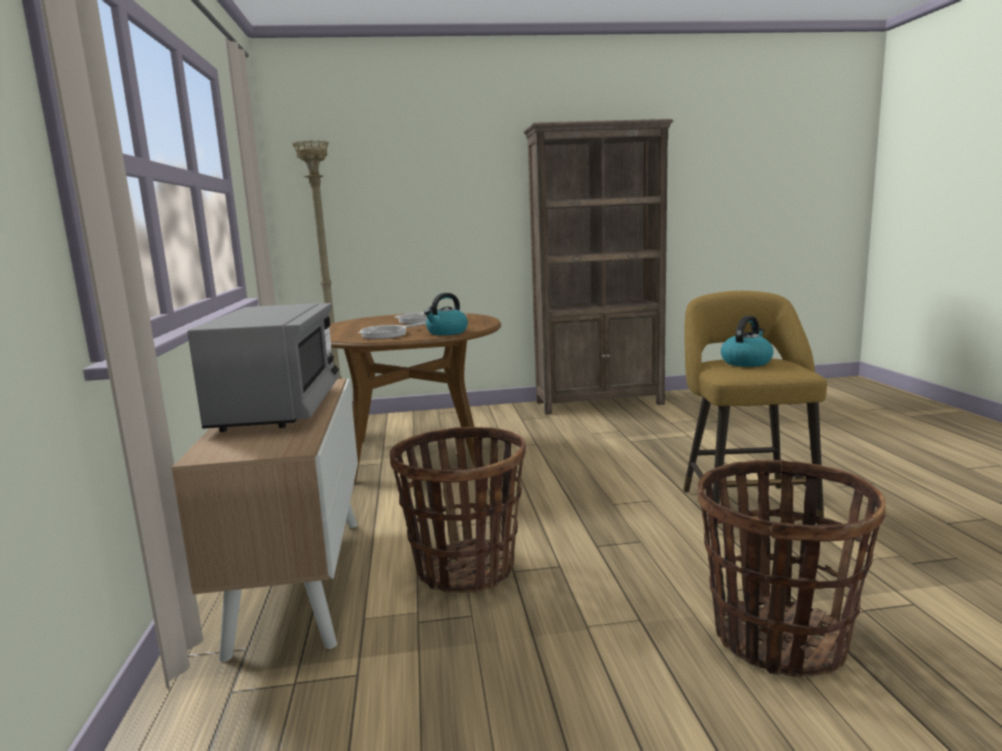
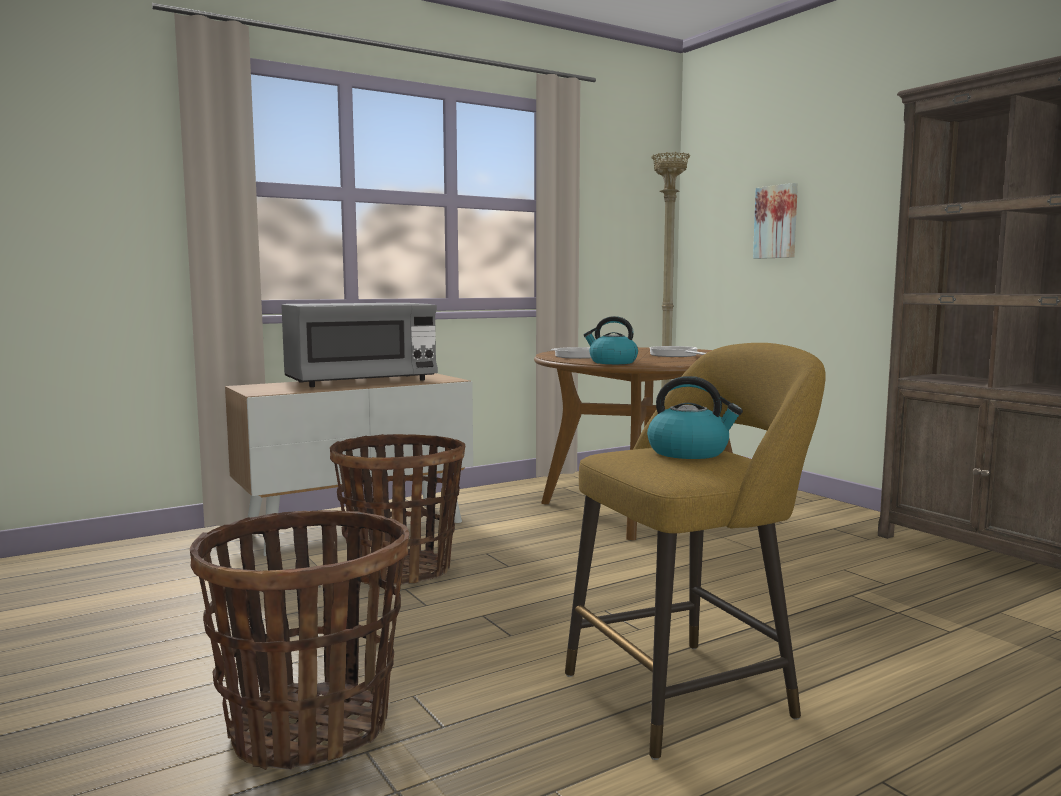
camera: 65 degrees right, 5 degrees down
none -> picture [753,183,798,259]

